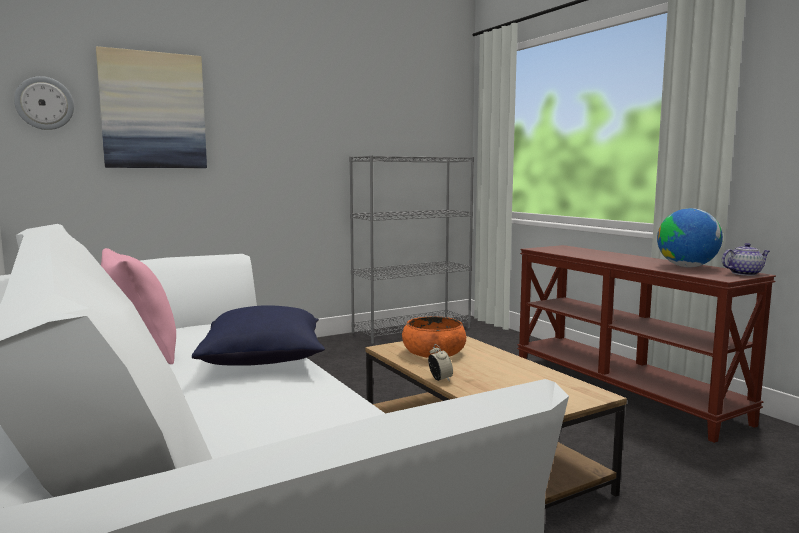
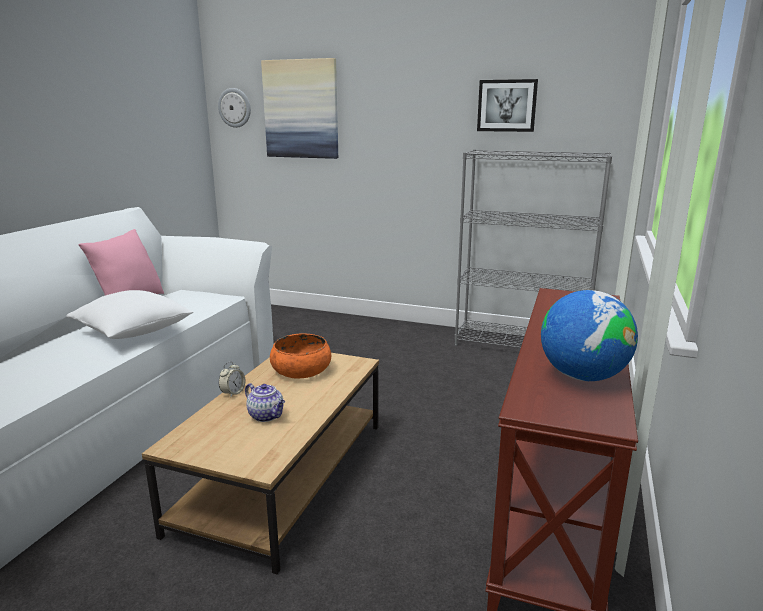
camera: 50 degrees right, 10 degrees up
blue pillow [192,305,325,366] -> white pillow [66,290,193,339]
teapot [722,243,770,276] -> teapot moved to [245,383,285,422]
none -> picture [477,79,538,132]

